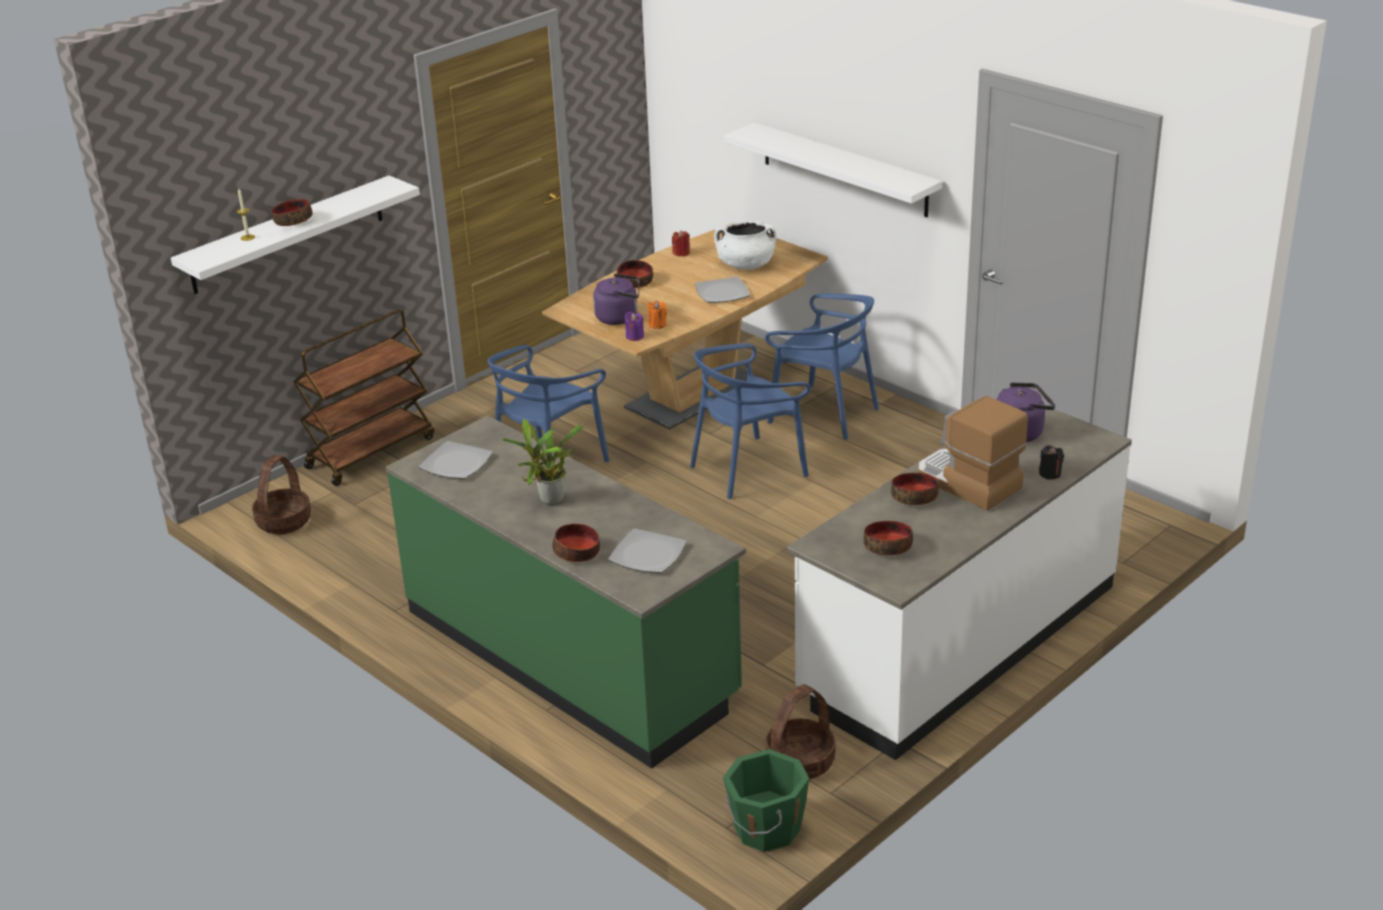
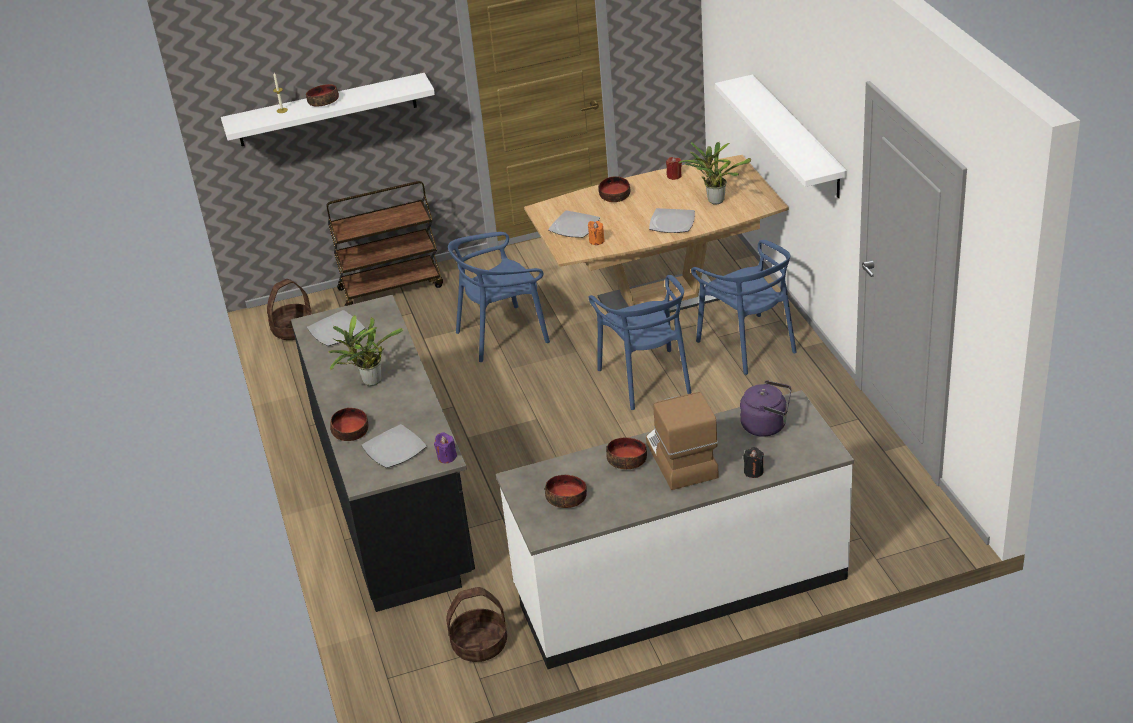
camera: 30 degrees right, 5 degrees up
green counter [386,416,746,769] -> black counter [291,295,475,612]
purple kettle [593,274,640,325] -> plate [548,210,600,238]
purple candle [625,312,644,341] -> purple candle moved to [434,432,457,463]
blue chair [690,343,811,499] -> blue chair turned 105 degrees counterclockwise [589,275,691,410]
white cooking pot [714,221,776,270] -> potted plant [679,142,751,205]
green bucket [723,749,809,852] -> none

